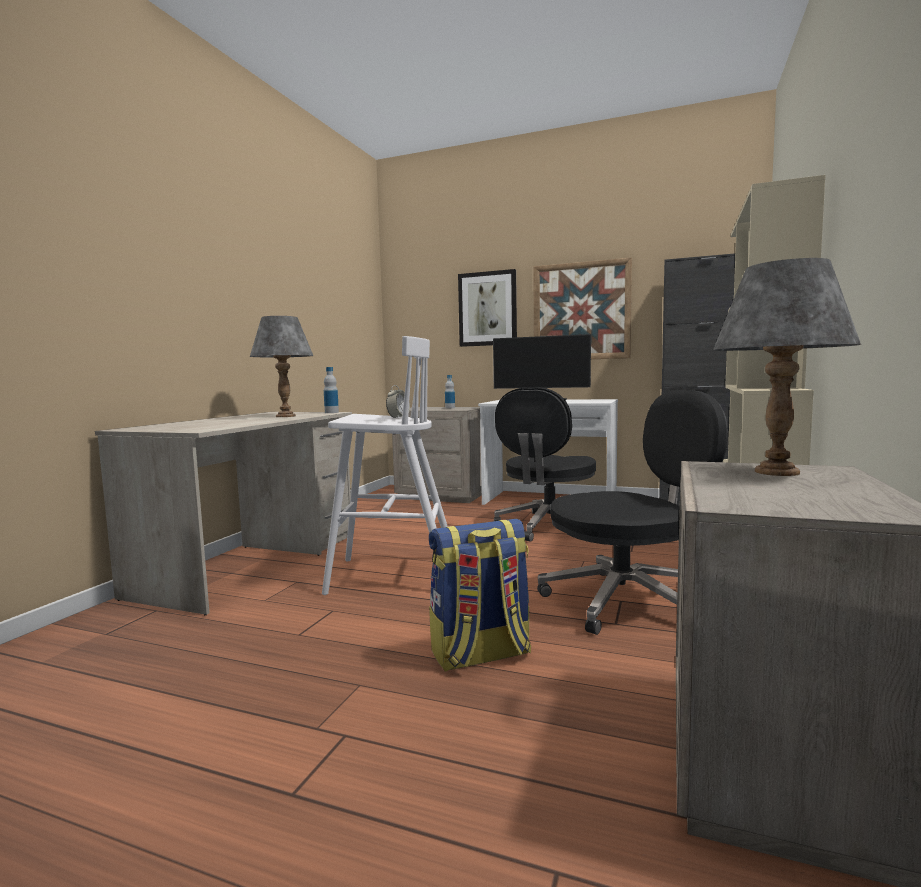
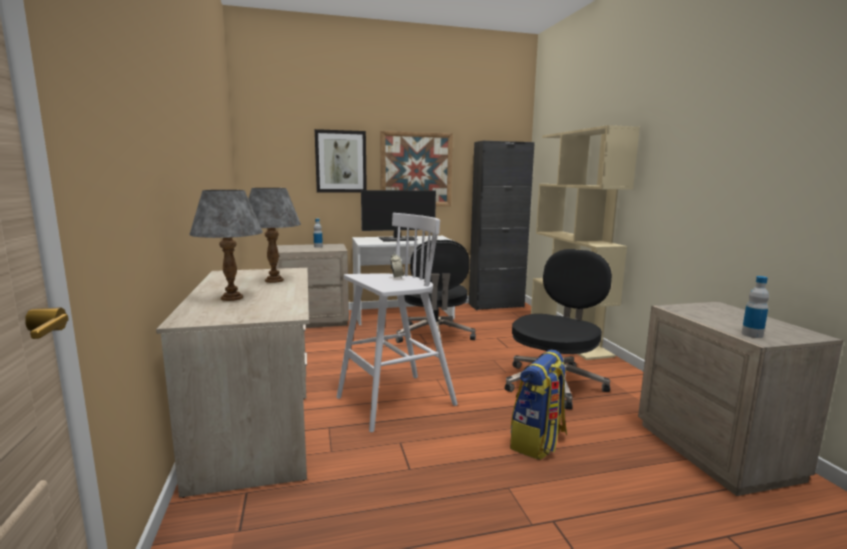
camera: 35 degrees left, 5 degrees up
bottle [324,367,339,413] -> bottle moved to [742,276,769,338]
grey table lamp [713,258,861,476] -> grey table lamp moved to [189,190,263,301]

